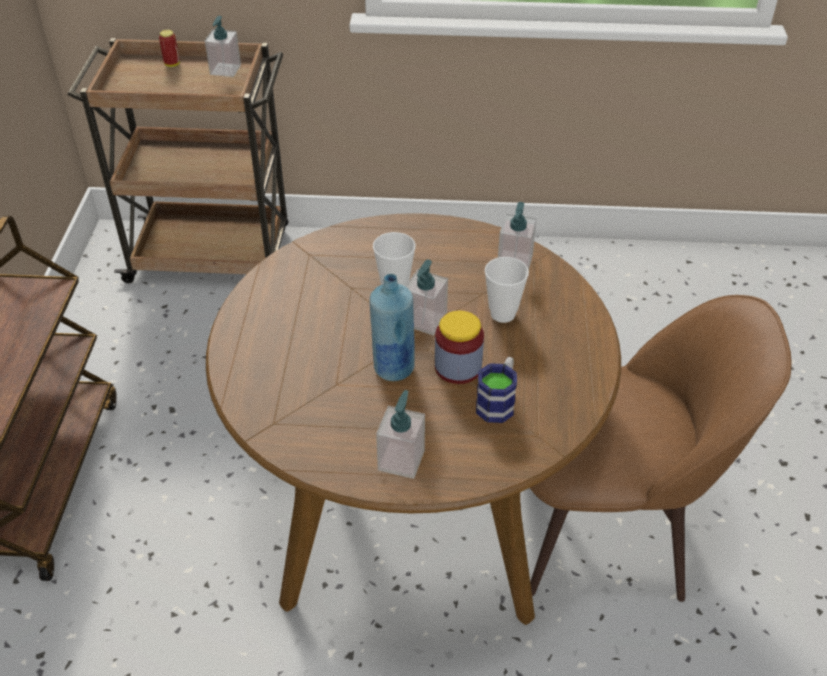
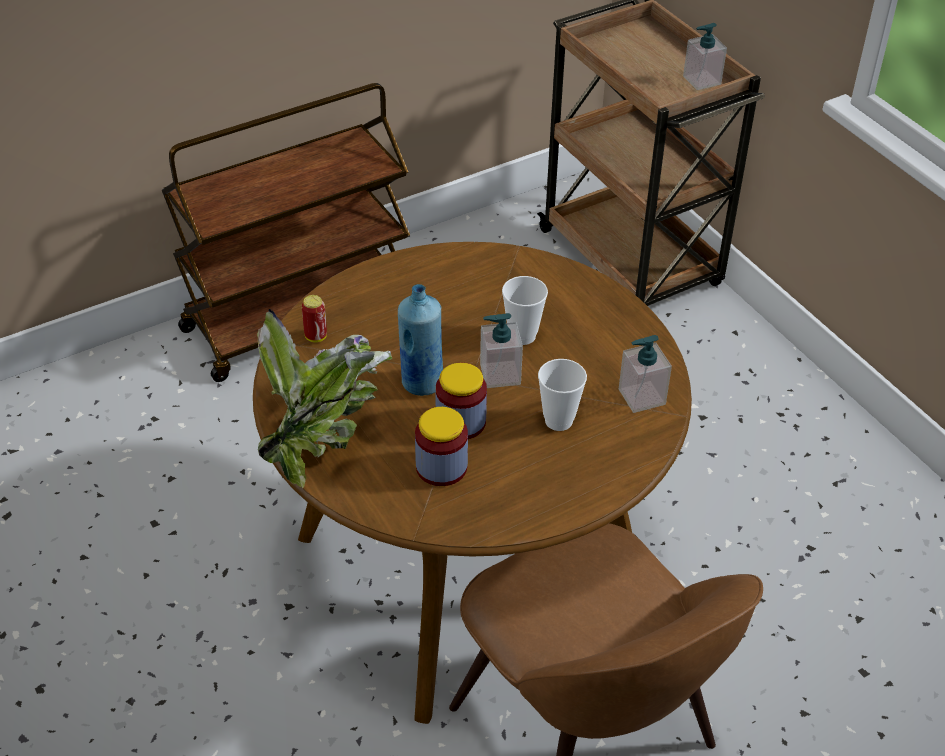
camera: 55 degrees right, 0 degrees up
can [159,30,180,67] -> can moved to [302,295,327,342]
soap dispenser [376,390,425,479] -> potted plant [257,309,392,489]
mug [476,357,517,423] -> jar [415,407,468,486]

